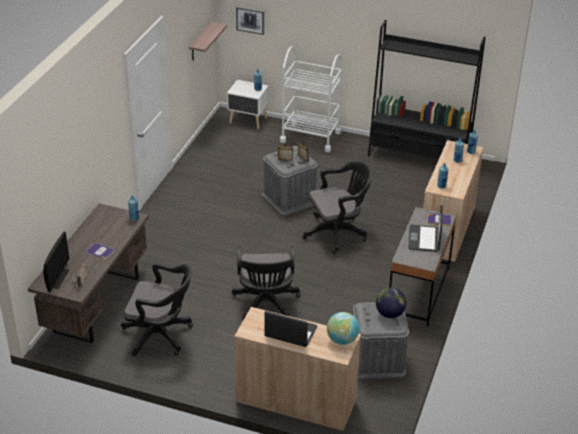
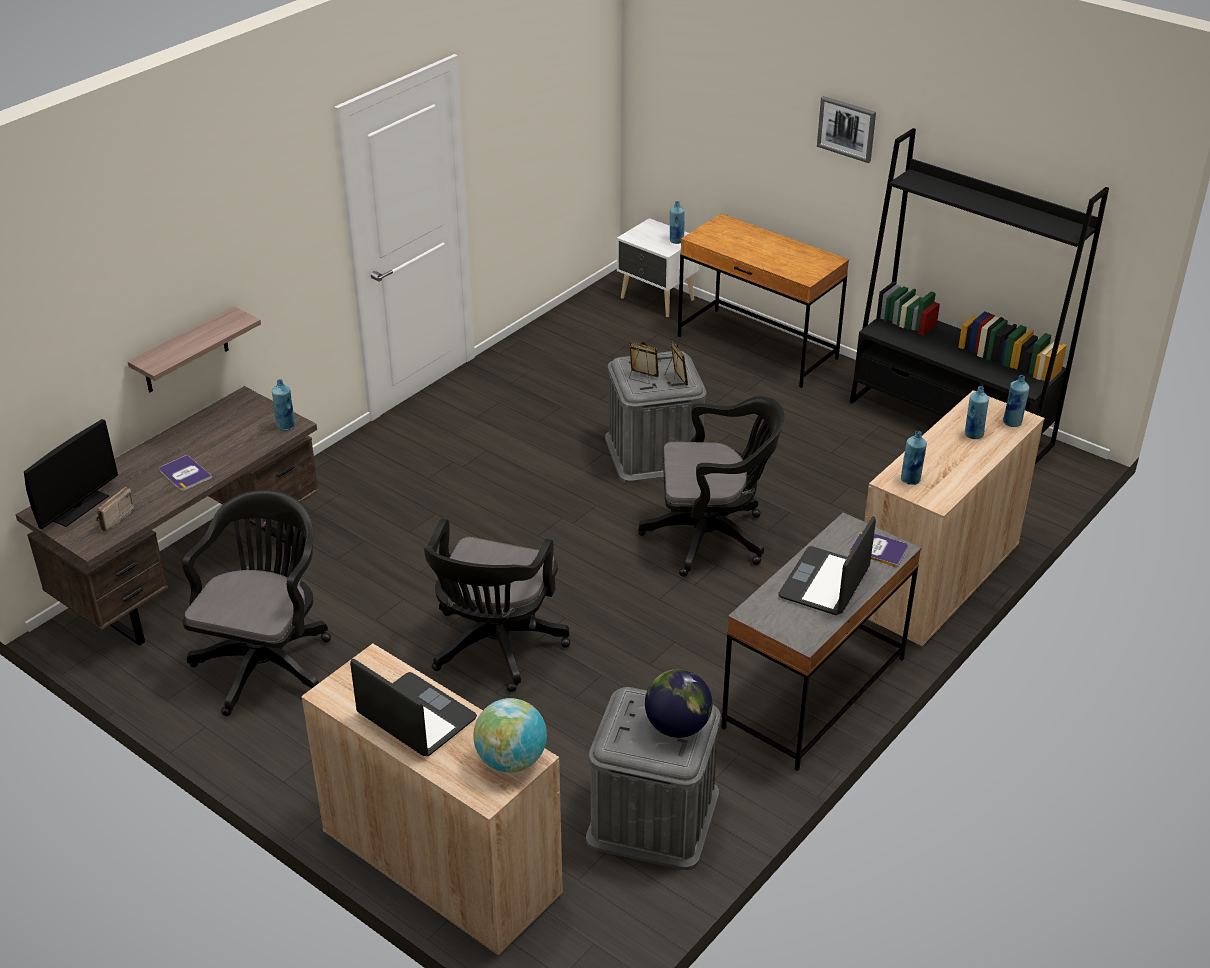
camera: 20 degrees right, 0 degrees up
black office chair [121,263,193,356] -> black office chair turned 105 degrees counterclockwise [182,490,331,716]
shelf [189,22,227,60] -> shelf moved to [128,307,261,392]
picture [236,6,264,35] -> picture moved to [817,96,876,163]
white cart [280,46,343,152] -> brown desk [678,214,849,388]

